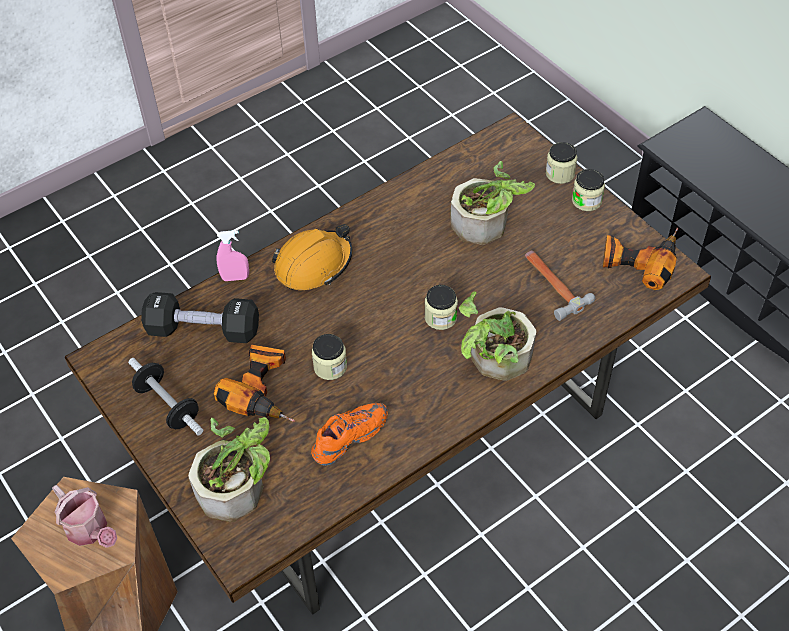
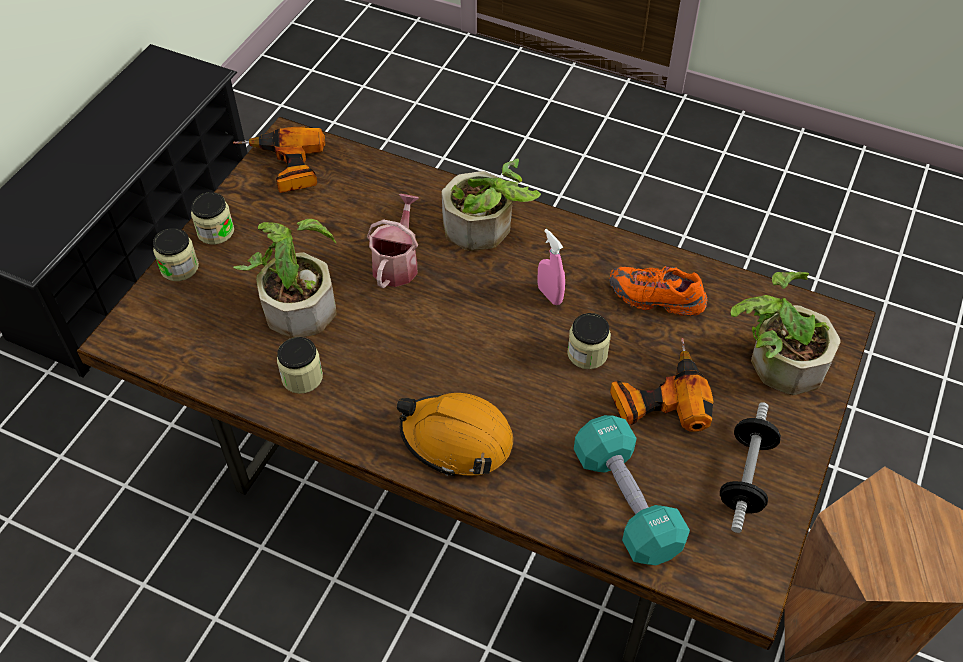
camera: 120 degrees left, 0 degrees up
watering can [52,485,117,548] -> watering can moved to [367,194,419,288]
black dumbbell [141,292,259,343] -> turquoise dumbbell [574,415,690,565]
pink spray bottle [216,230,249,281] -> pink spray bottle moved to [537,229,565,305]
jar [425,285,458,330] -> jar moved to [277,337,323,394]
hammer [525,250,595,321] -> none

